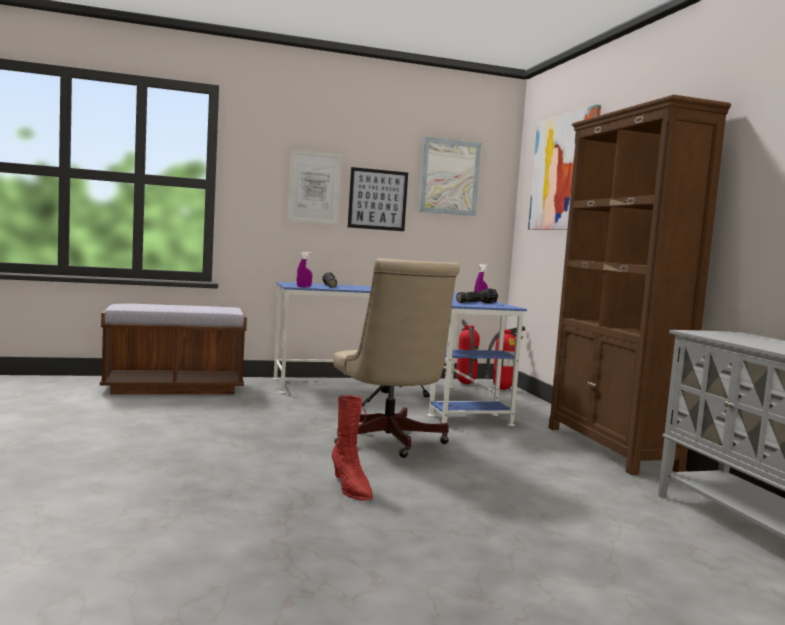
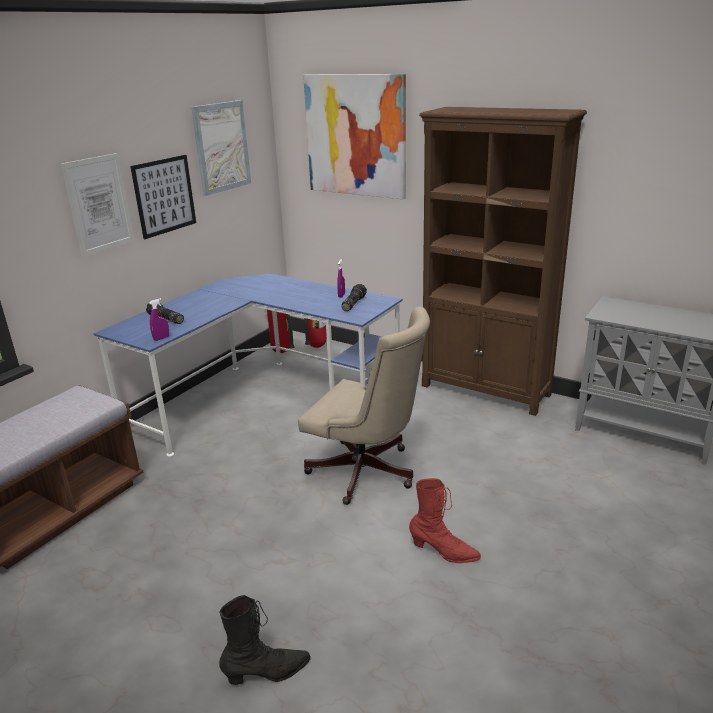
camera: 40 degrees left, 20 degrees up
none -> black boot [219,595,311,685]

